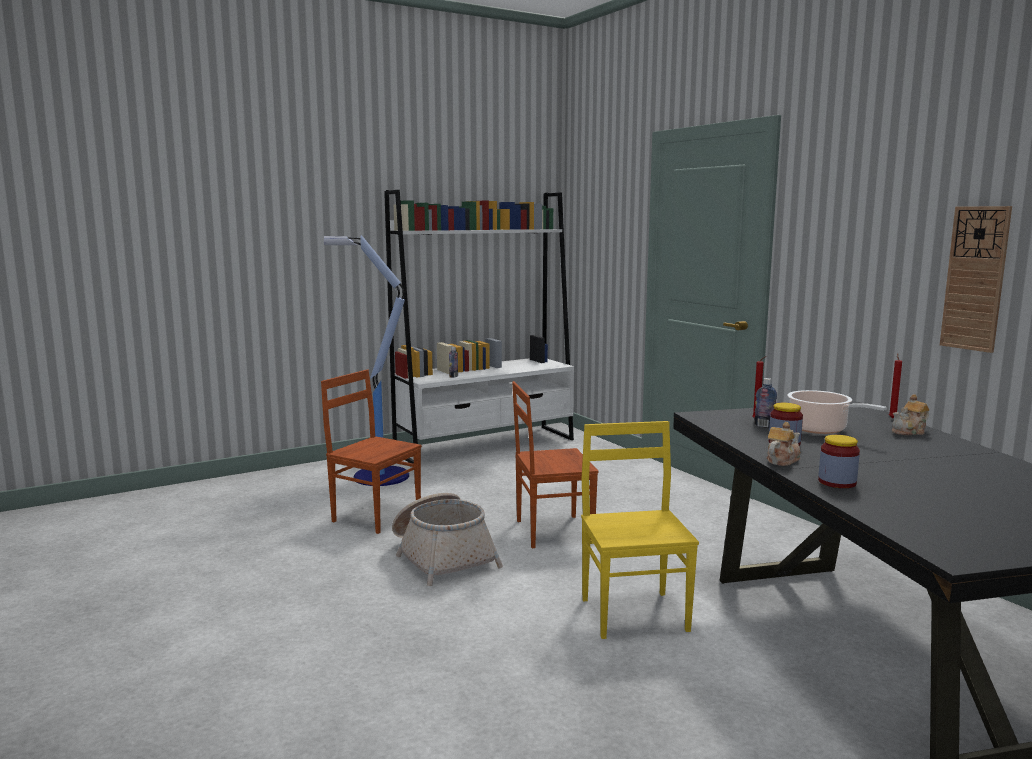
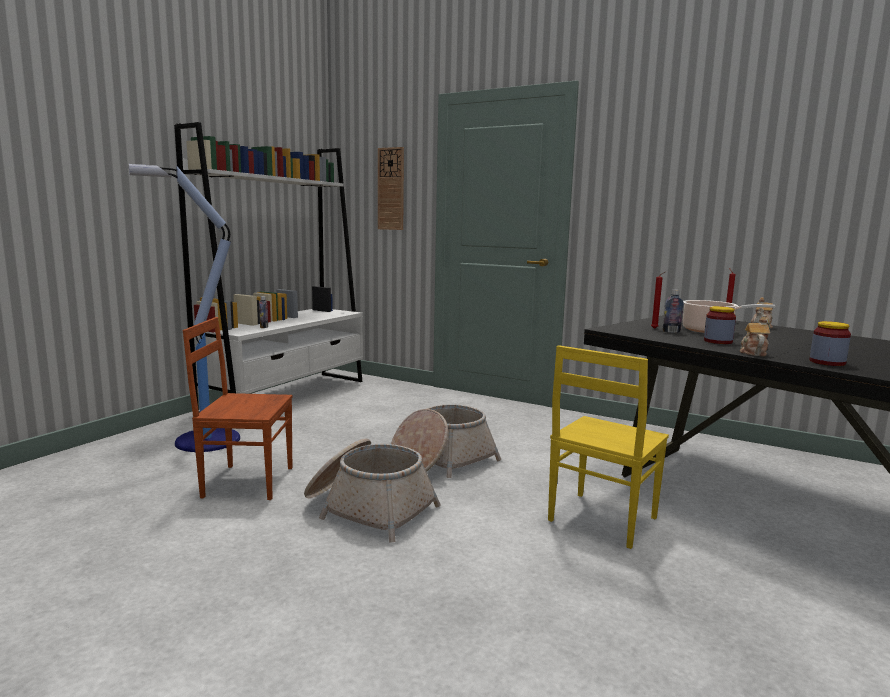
camera: 30 degrees left, 0 degrees up
brown chair [512,381,598,548] -> basket [391,404,501,478]
yellow chair [581,421,699,639] -> yellow chair turned 105 degrees counterclockwise [548,345,669,549]
wall clock [940,206,1012,353] -> wall clock moved to [378,147,404,230]

